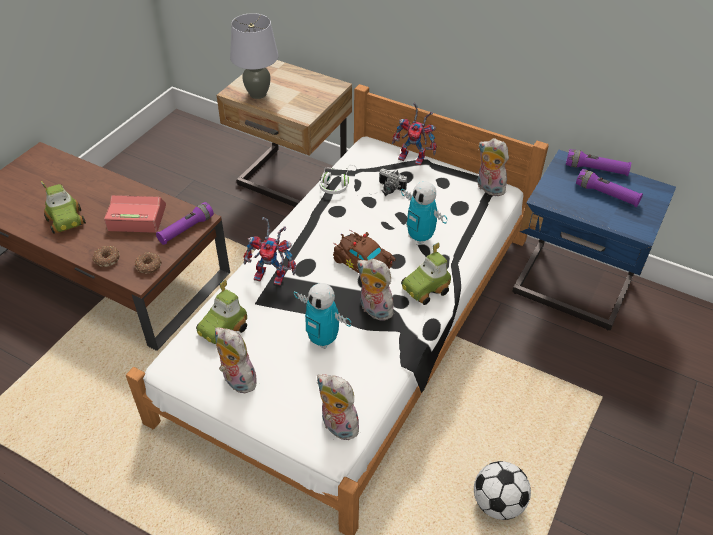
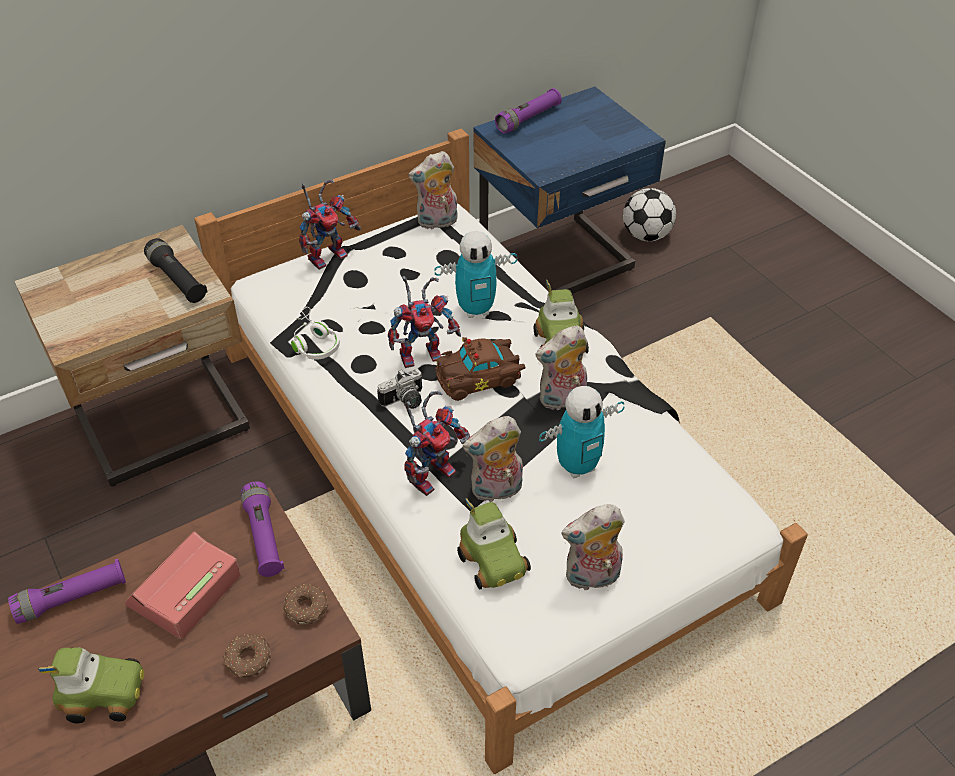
camera: 60 degrees left, 0 degrees up
grey table lamp [230,13,278,99] -> none
plush toy [317,374,363,440] -> plush toy moved to [463,416,523,503]
camera [379,168,407,194] -> camera moved to [377,369,422,409]
football [474,461,531,520] -> football moved to [623,188,676,241]
purple flashlight [576,169,643,207] -> purple flashlight moved to [8,559,126,624]
none -> black flashlight [144,238,208,303]
none -> toy robot [388,276,461,368]

